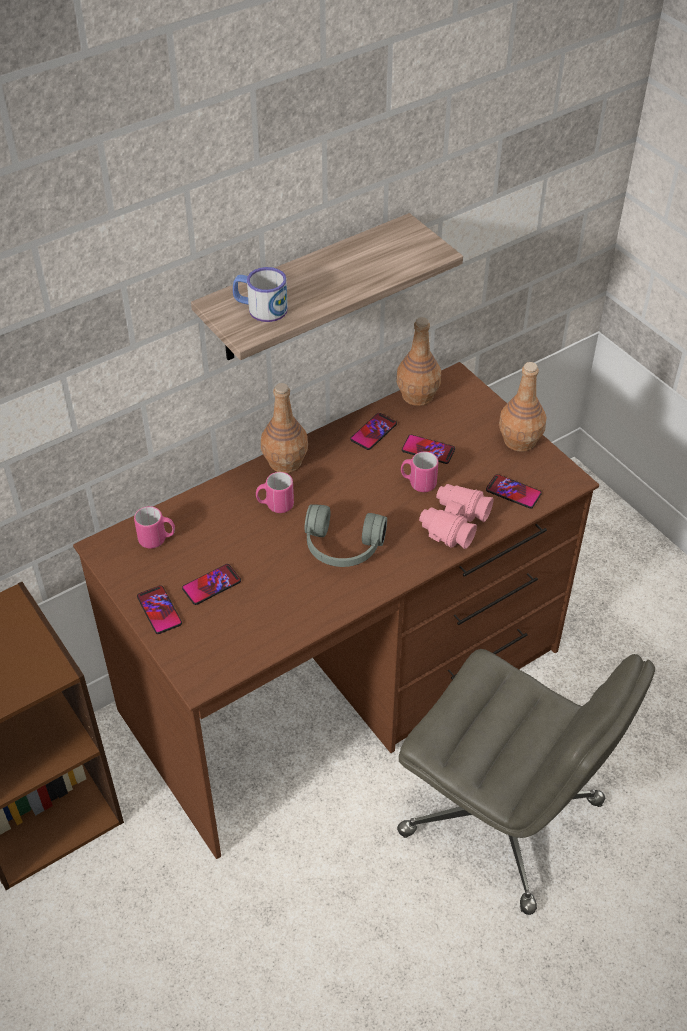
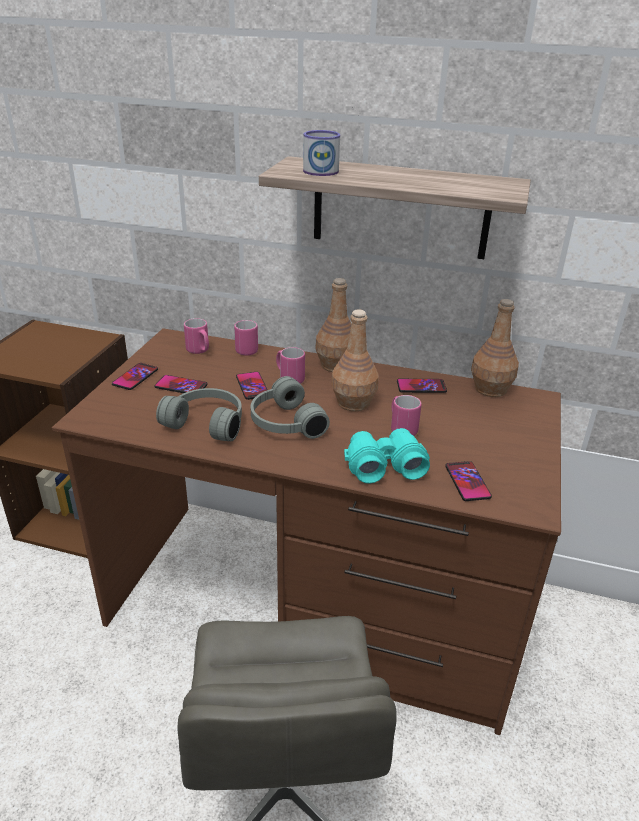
camera: 50 degrees right, 15 degrees down
phone [402,435,455,464] -> phone moved to [236,372,267,400]
pink binoculars [419,484,494,549] -> turquoise binoculars [344,428,430,484]
brown bottle [499,362,546,452] -> brown bottle moved to [331,310,379,411]
none -> grey headphones [156,388,242,441]
none -> pink mug [234,320,258,355]

